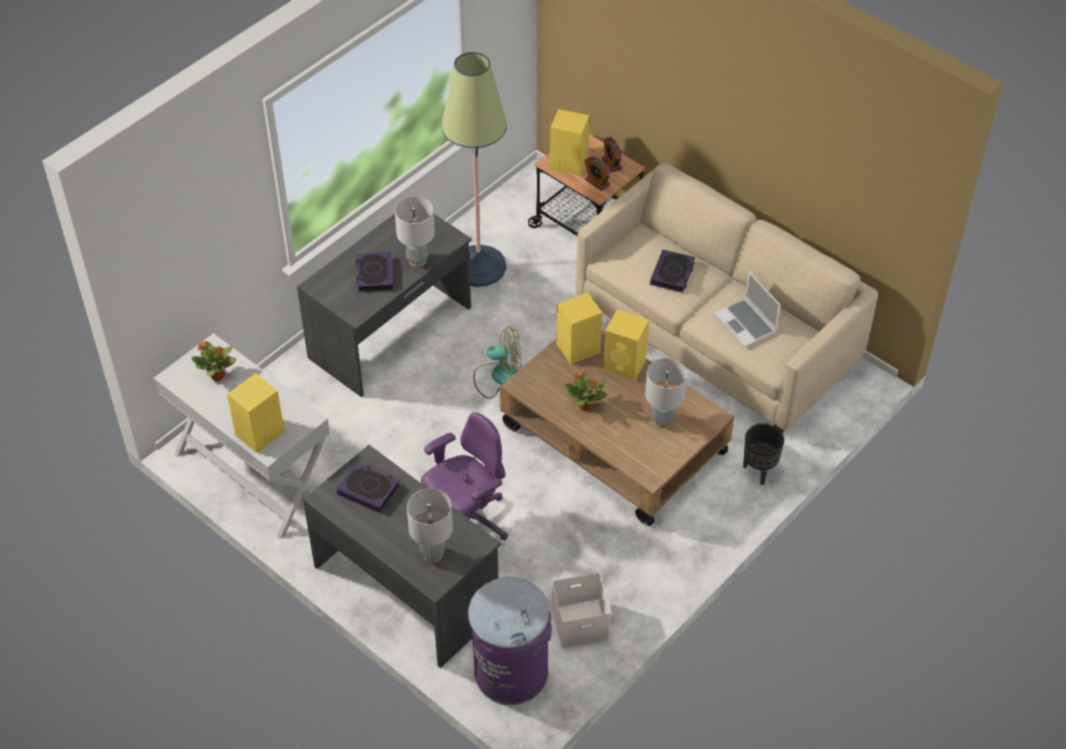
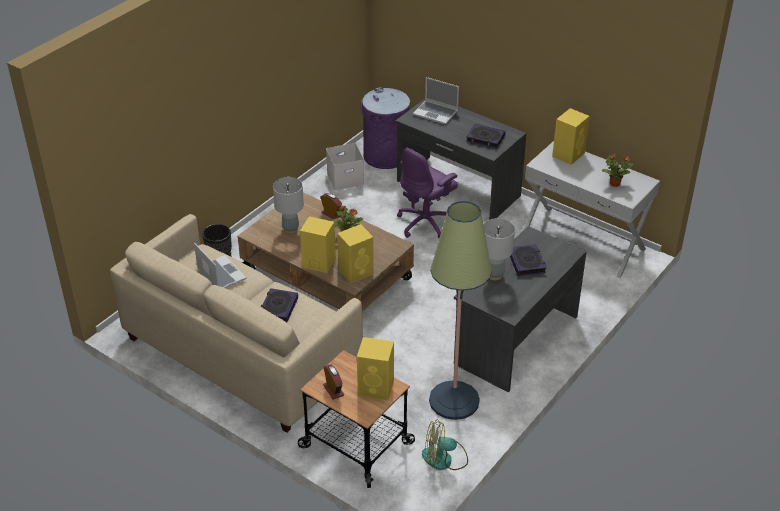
camera: 175 degrees right, 10 degrees down
grey table lamp [407,488,453,563] -> laptop [413,77,459,124]
fan [473,327,521,399] -> fan moved to [422,419,468,470]
alarm clock [584,156,611,191] -> alarm clock moved to [320,193,342,219]

